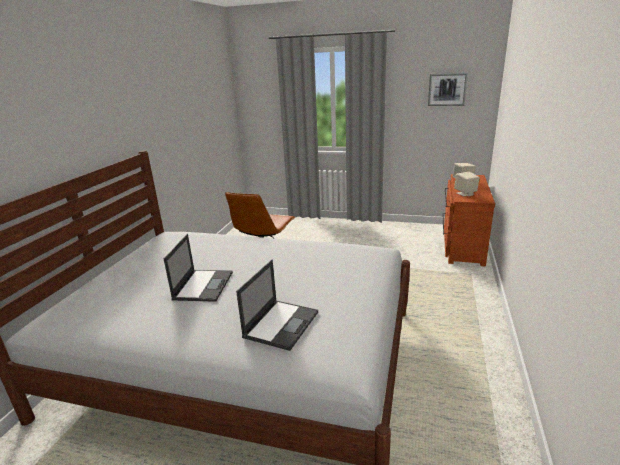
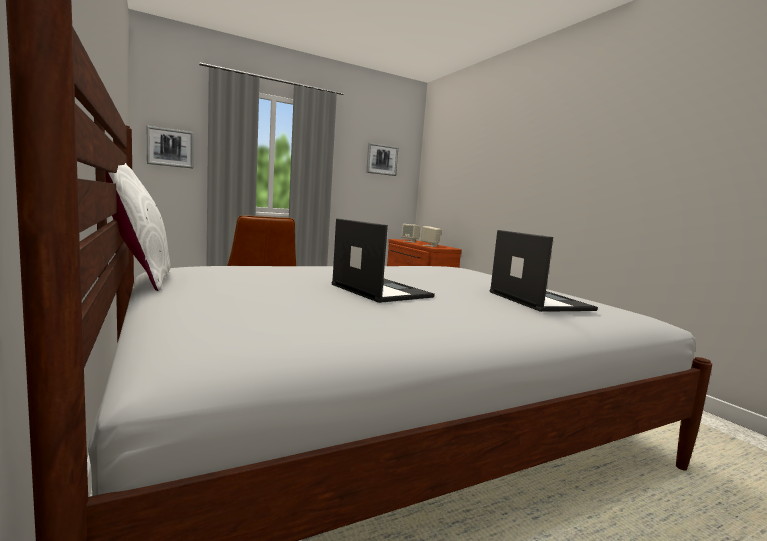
camera: 45 degrees left, 15 degrees down
none -> white pillow [106,163,171,291]
none -> picture [147,126,194,168]

